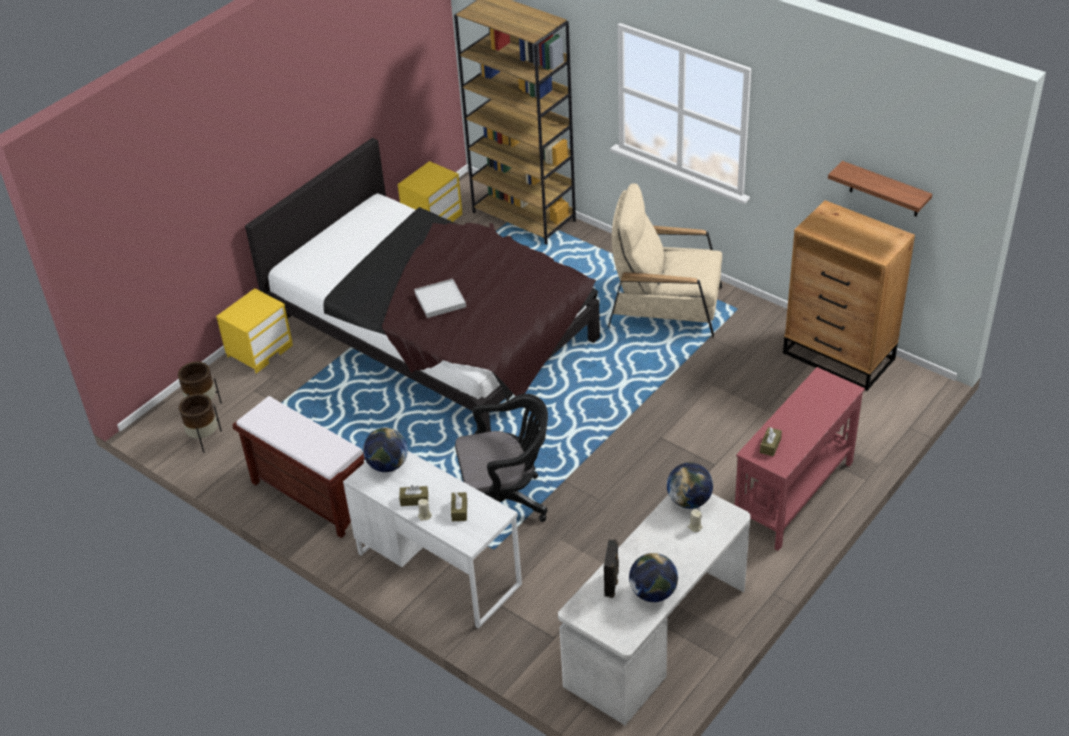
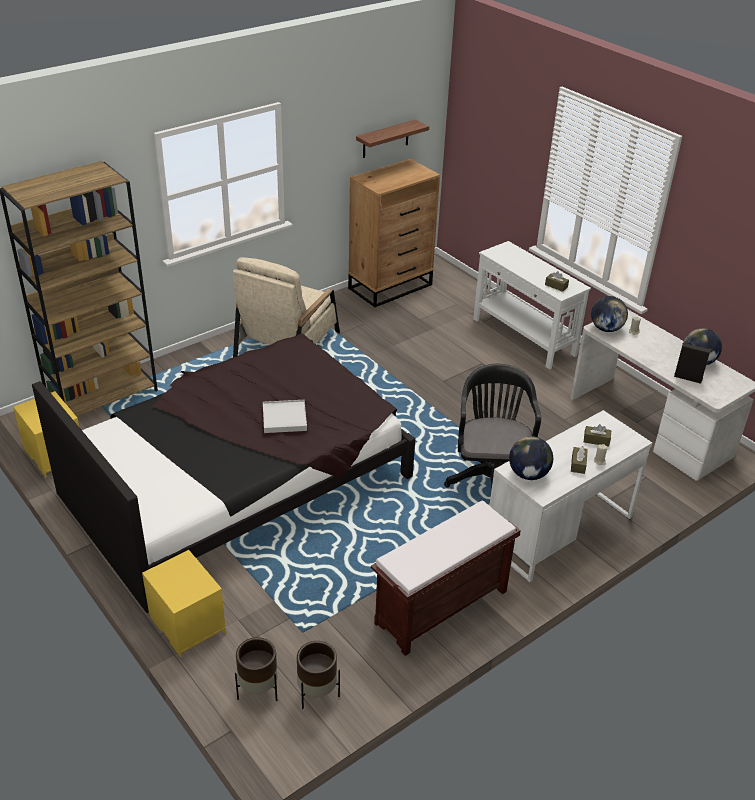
camera: 80 degrees left, 5 degrees down
red console table [735,367,865,551] -> white console table [473,241,591,369]

